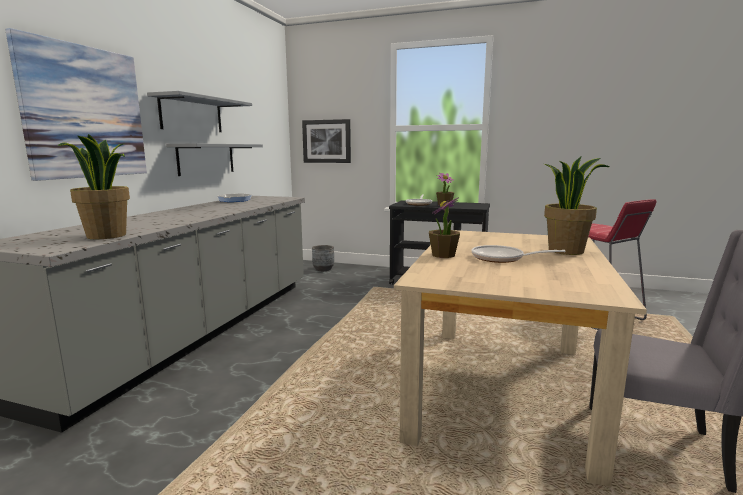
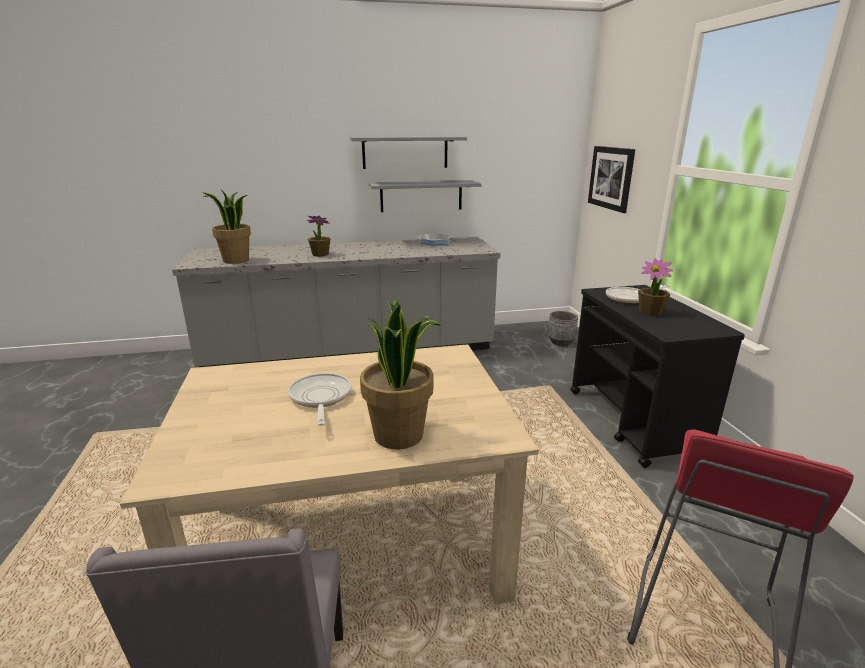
camera: 60 degrees right, 10 degrees up
picture [5,28,147,181] -> none
potted plant [429,197,460,258] -> potted plant moved to [307,215,330,257]

